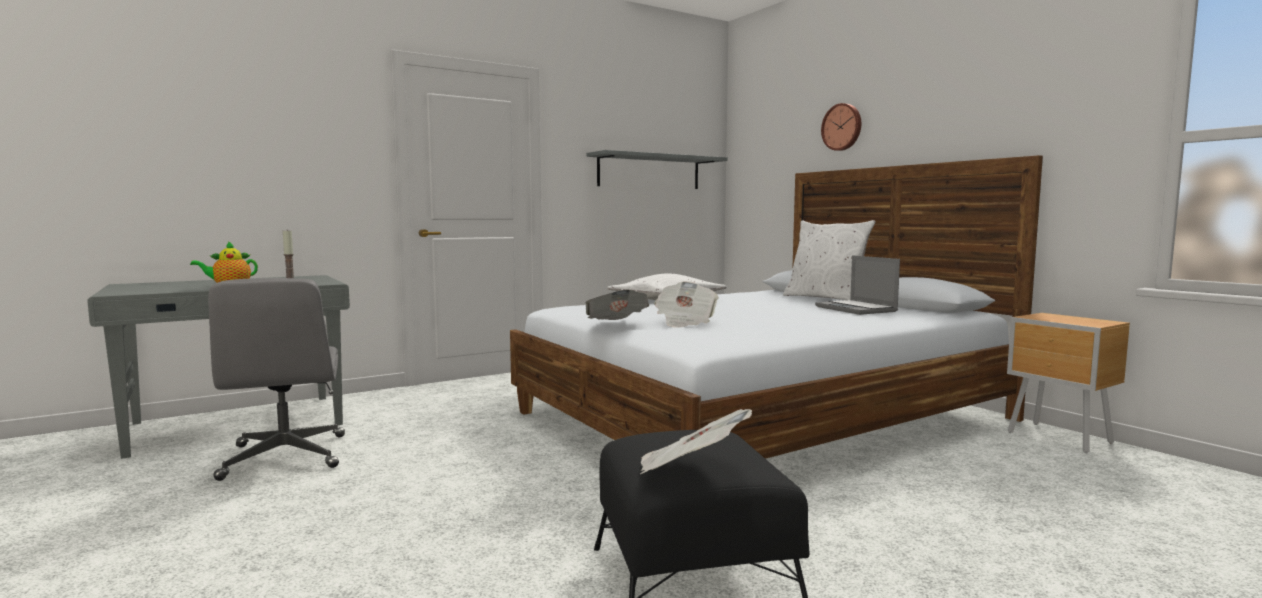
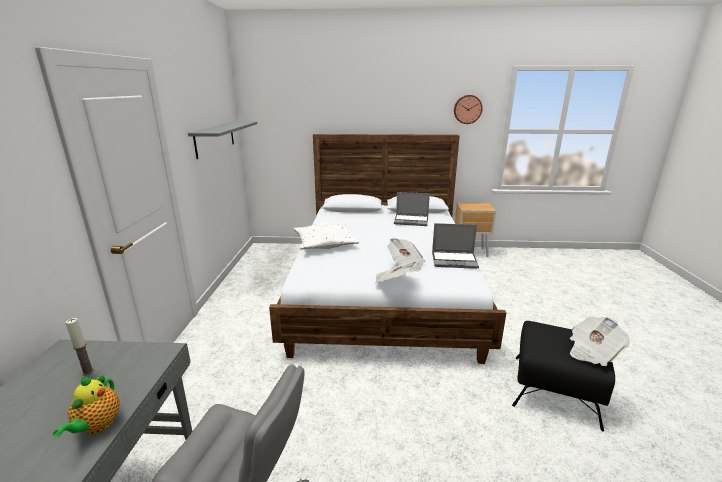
camera: 55 degrees left, 15 degrees up
white pillow [783,220,875,300] -> none
wall clock [821,103,861,151] -> wall clock moved to [454,95,483,124]
none -> laptop [432,223,479,269]

